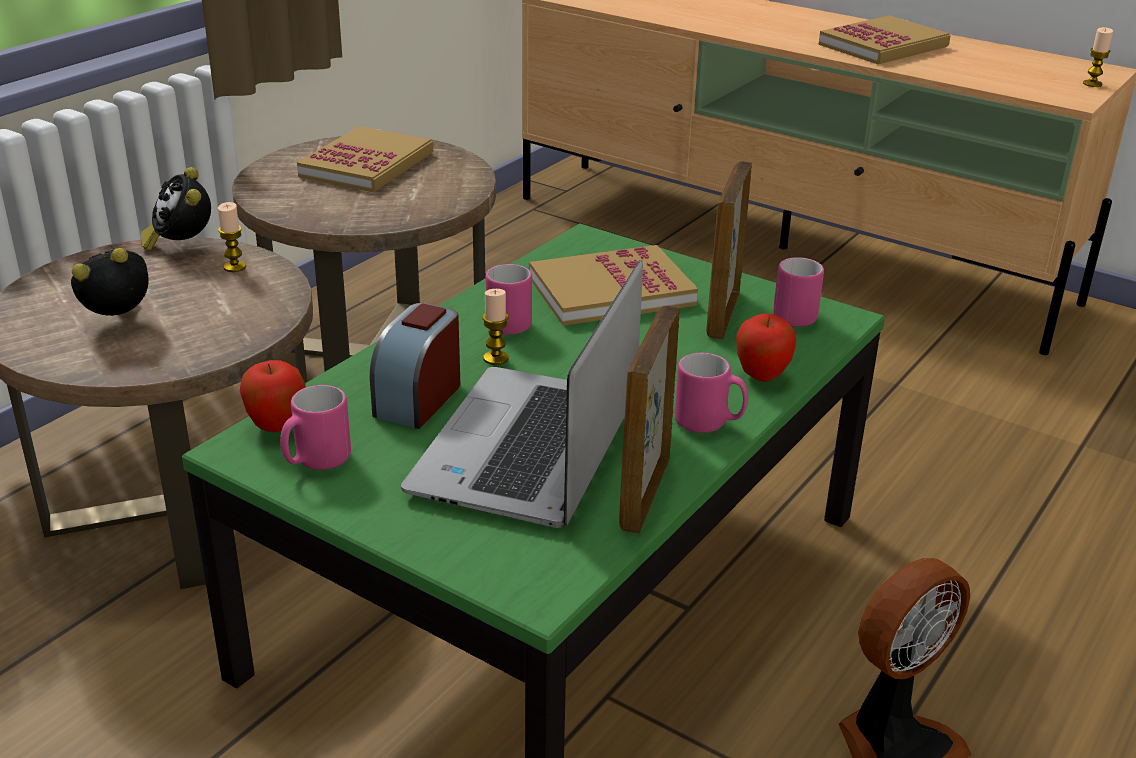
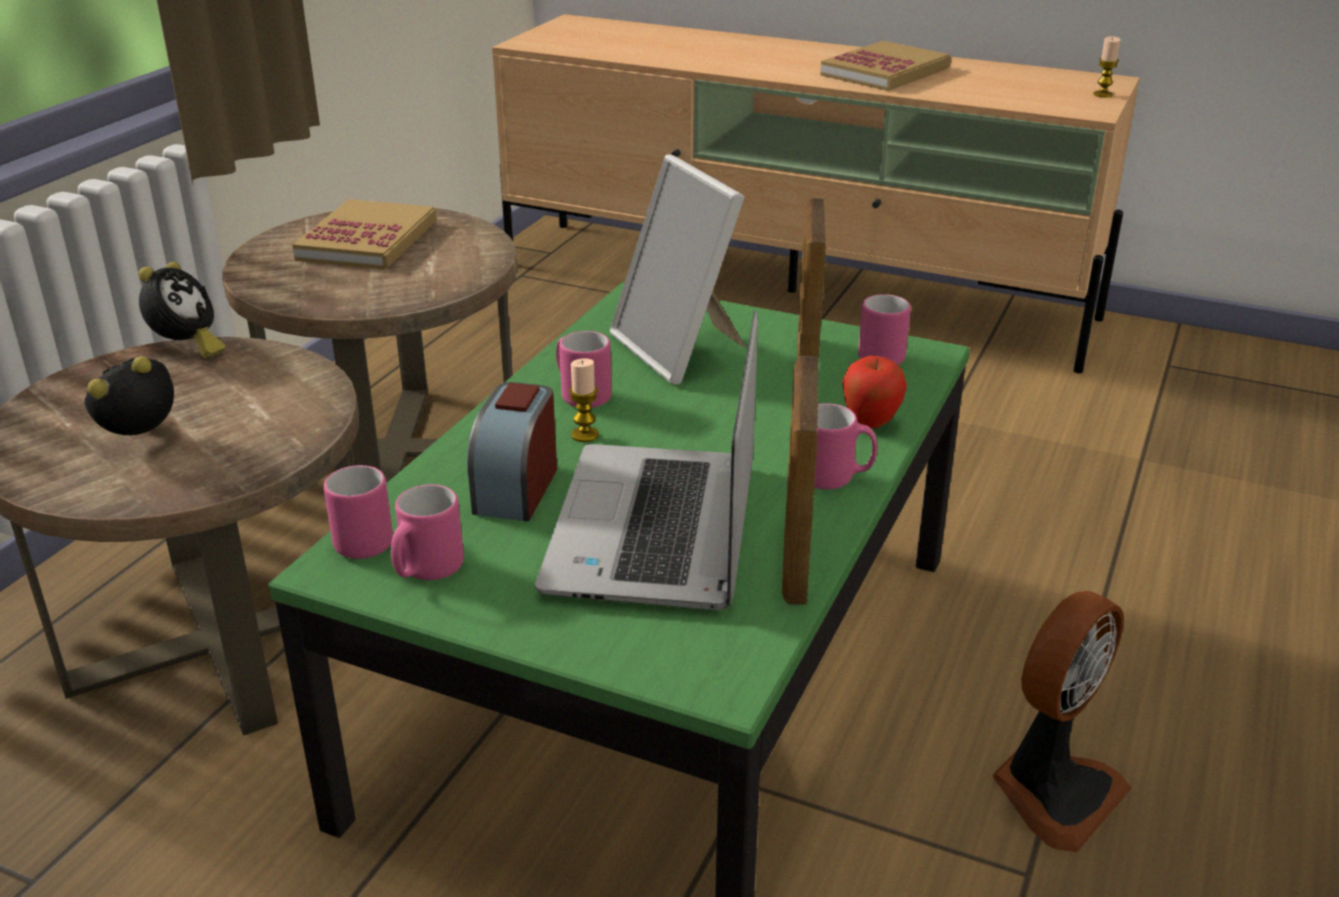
camera: 10 degrees left, 0 degrees up
alarm clock [141,167,211,251] -> alarm clock turned 135 degrees counterclockwise [138,262,226,358]
candle [218,202,246,272] -> none
apple [240,360,306,432] -> pink mug [324,465,393,559]
book [529,245,698,326] -> picture frame [610,154,746,385]

